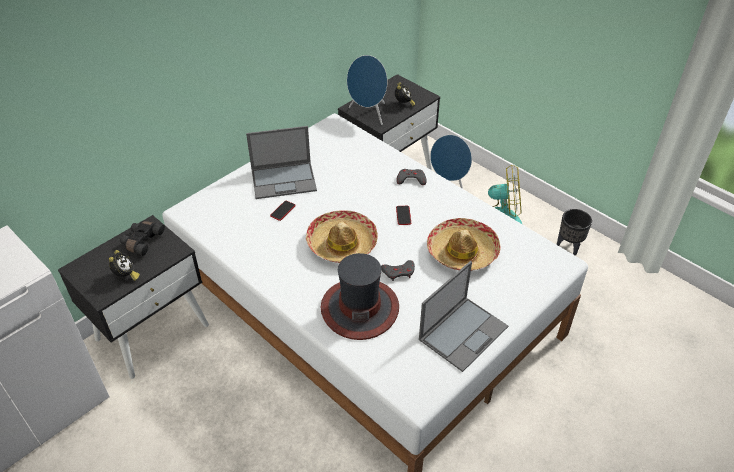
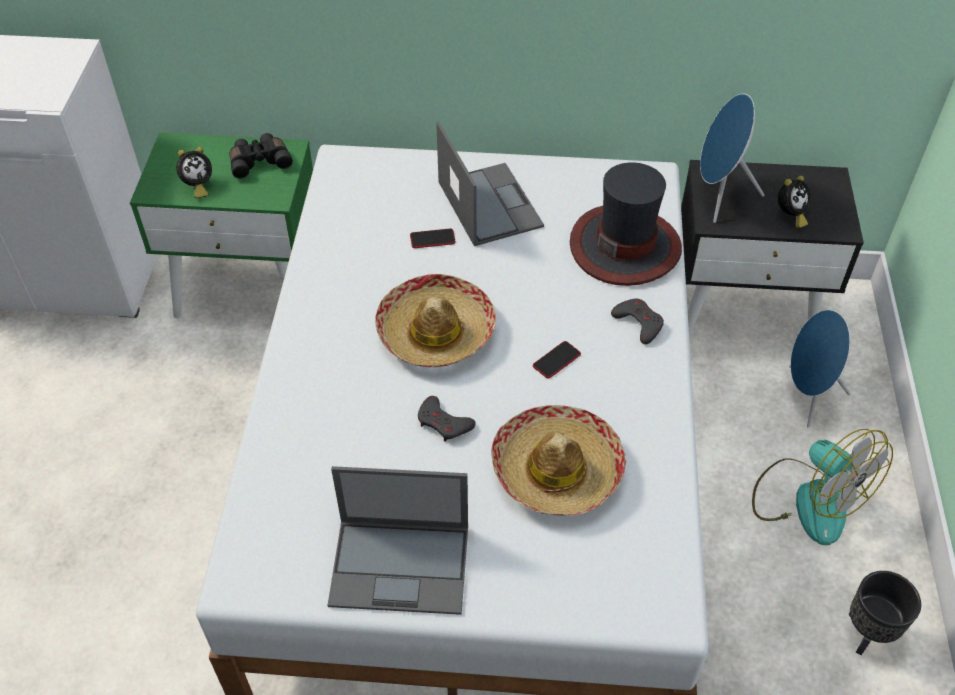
camera: 50 degrees right, 5 degrees up
black nightstand [58,215,209,379] -> green nightstand [130,133,313,318]
laptop [246,126,317,199] -> laptop turned 150 degrees counterclockwise [436,122,544,246]
hat [321,253,399,340] -> hat moved to [570,162,682,286]

